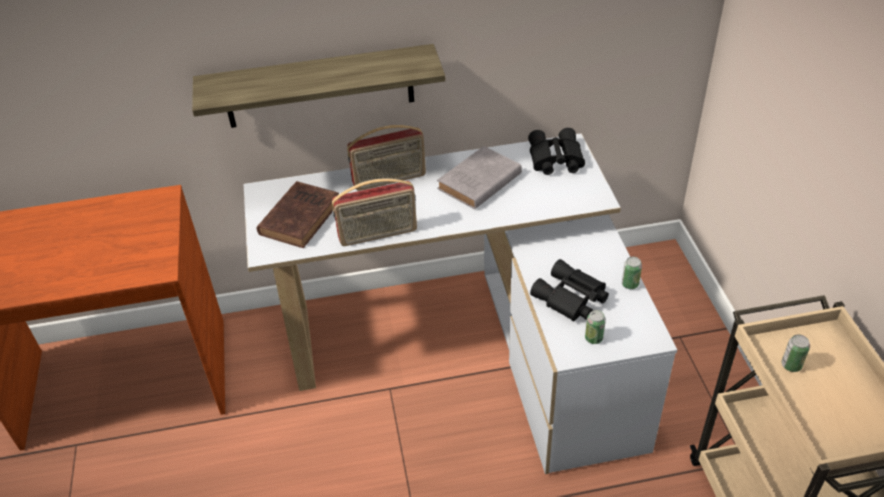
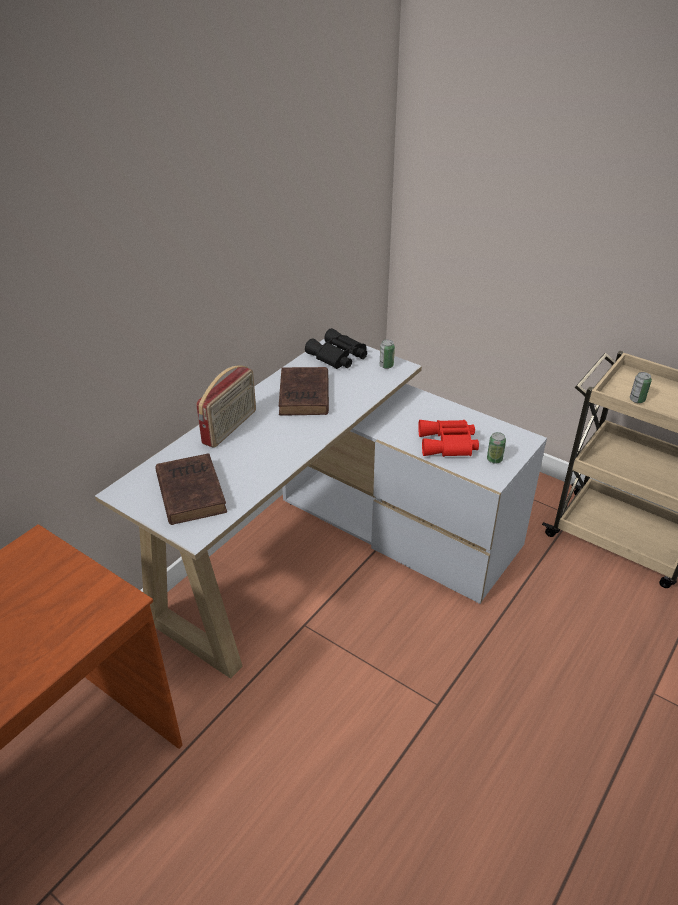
camera: 45 degrees left, 5 degrees down
shelf [192,44,446,128] -> none
radio [332,178,417,246] -> none
grey book [437,146,522,209] -> brown book [279,367,329,415]
black binoculars [530,259,609,322] -> red binoculars [418,420,479,457]
can [622,257,642,289] -> can moved to [380,339,395,369]

